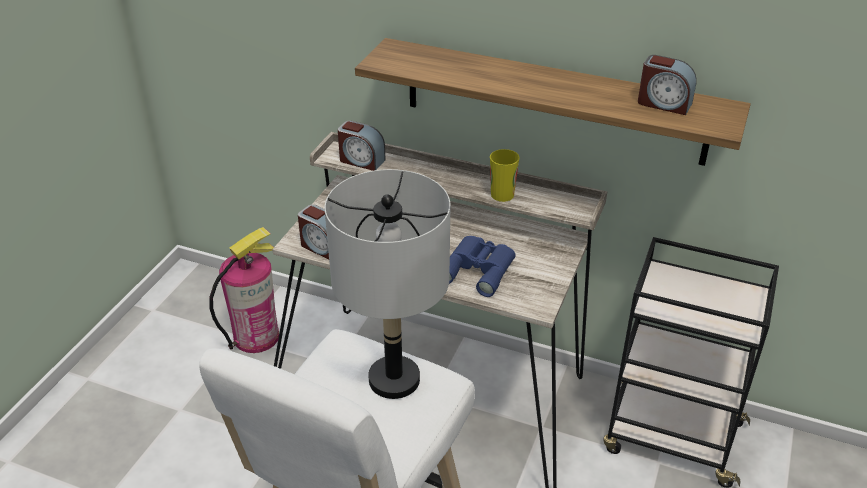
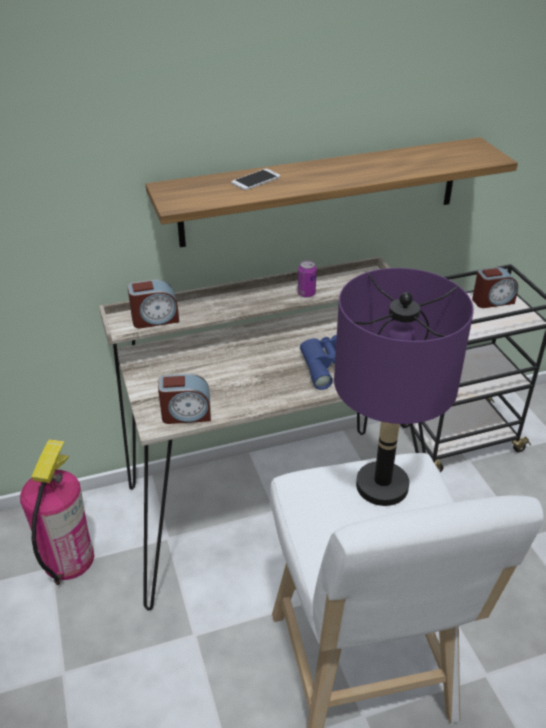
camera: 40 degrees left, 0 degrees up
grey table lamp [324,169,450,399] -> purple table lamp [334,268,474,506]
cup [490,149,520,202] -> can [298,261,317,298]
alarm clock [638,55,697,115] -> alarm clock moved to [472,267,518,308]
none -> phone [231,169,281,190]

